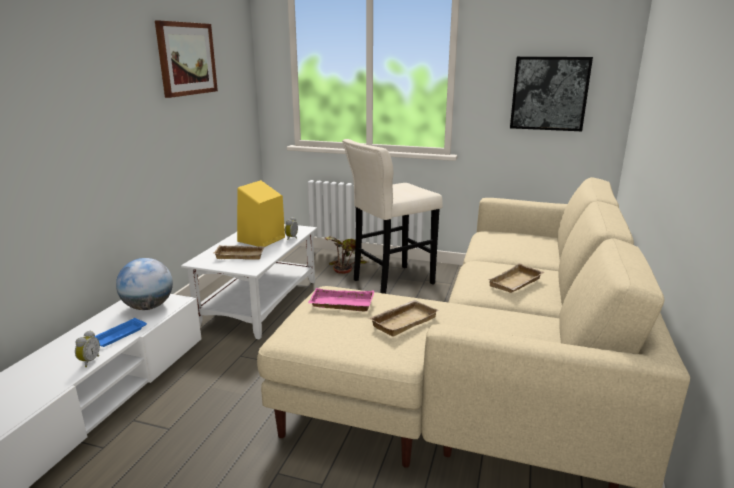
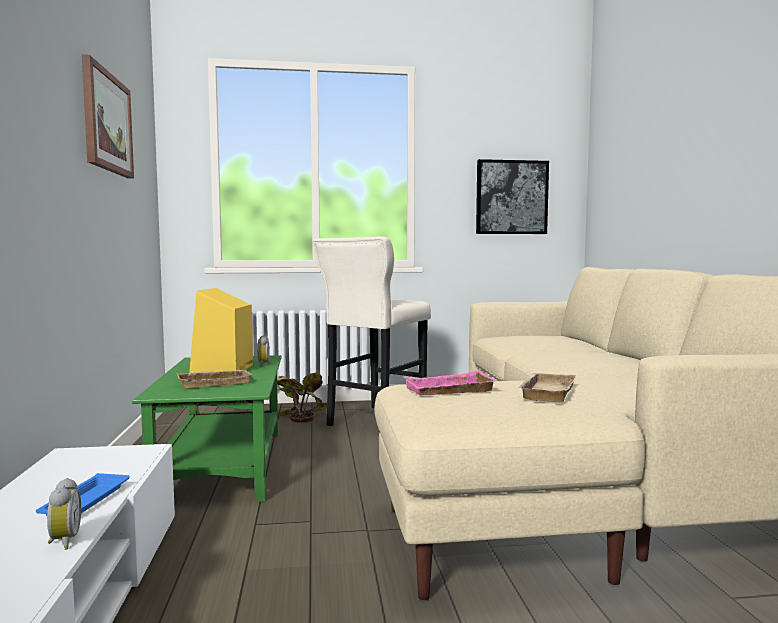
camera: 25 degrees left, 15 degrees down
globe [116,258,173,310] -> none
white coffee table [181,224,317,340] -> green coffee table [132,355,282,502]
beige tray [488,263,544,293] -> none

